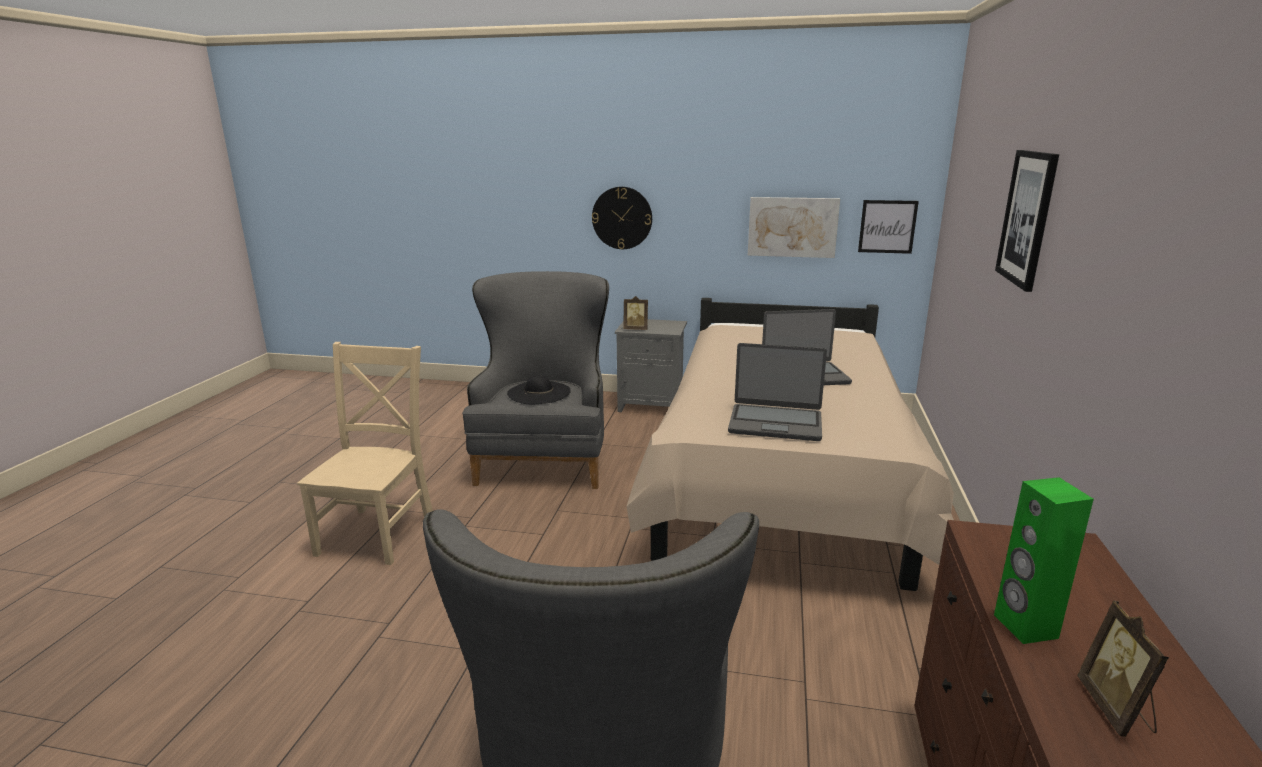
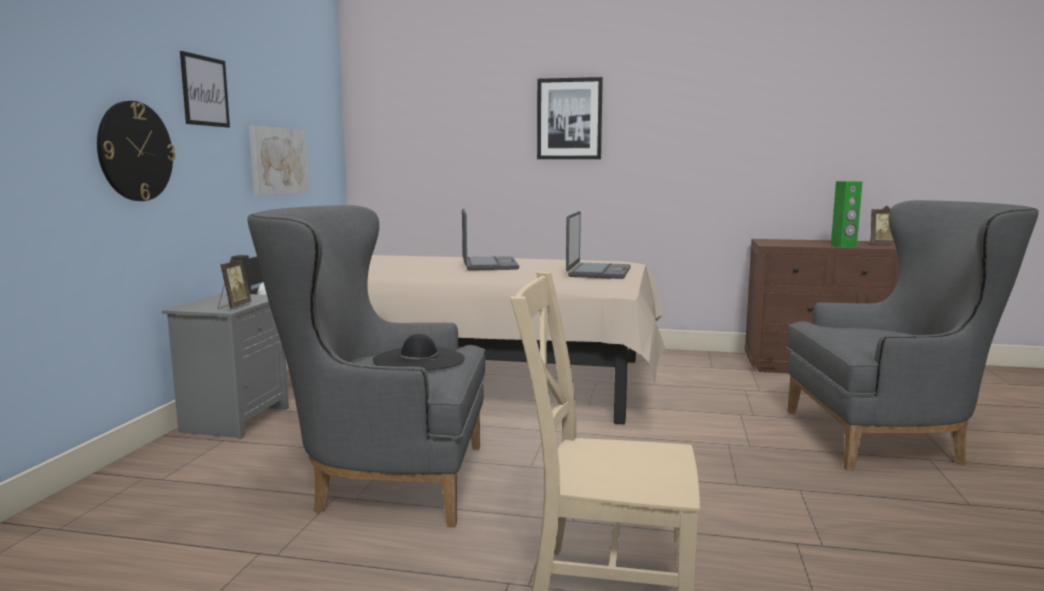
camera: 90 degrees left, 10 degrees down
picture [858,200,919,254] -> picture moved to [180,51,230,127]

